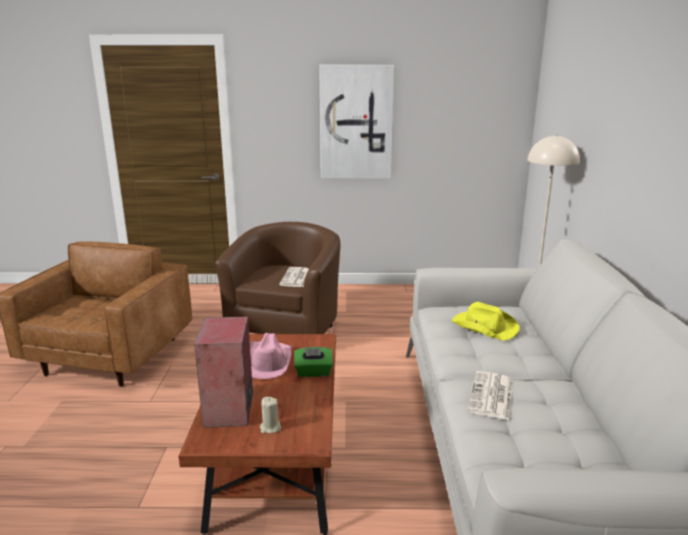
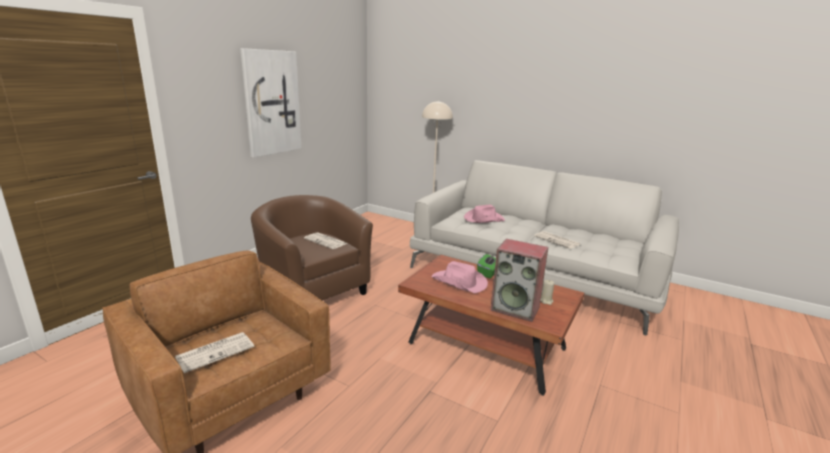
camera: 60 degrees left, 0 degrees up
yellow hat [452,302,520,341] -> pink hat [464,205,505,223]
none -> newspaper [175,332,254,373]

